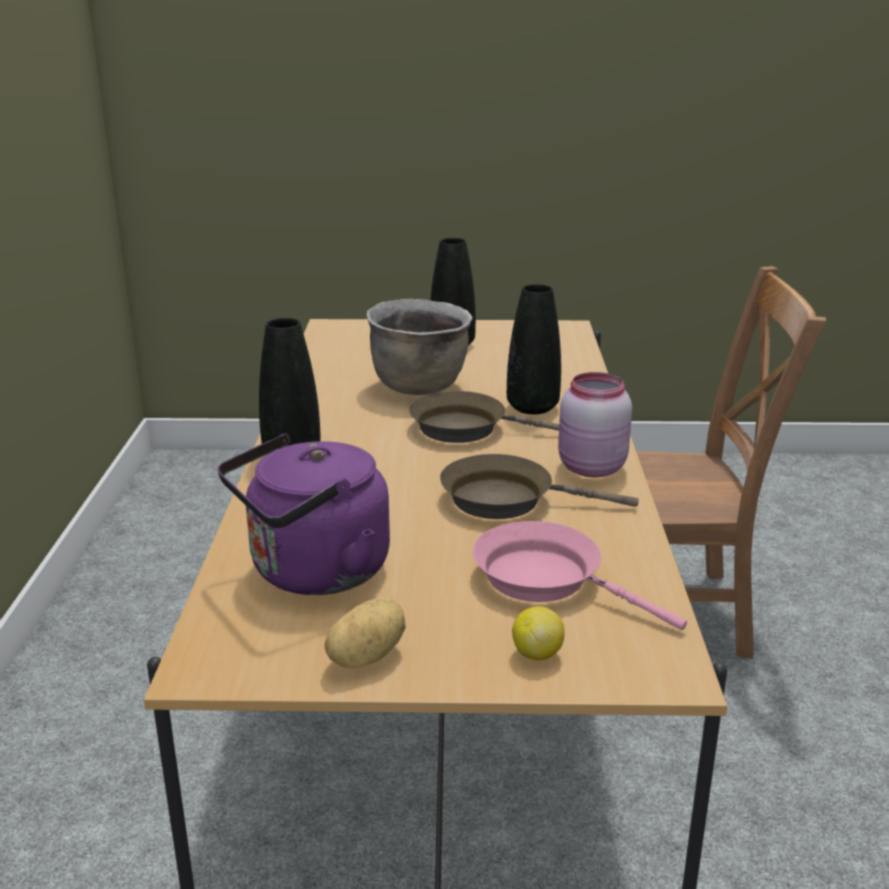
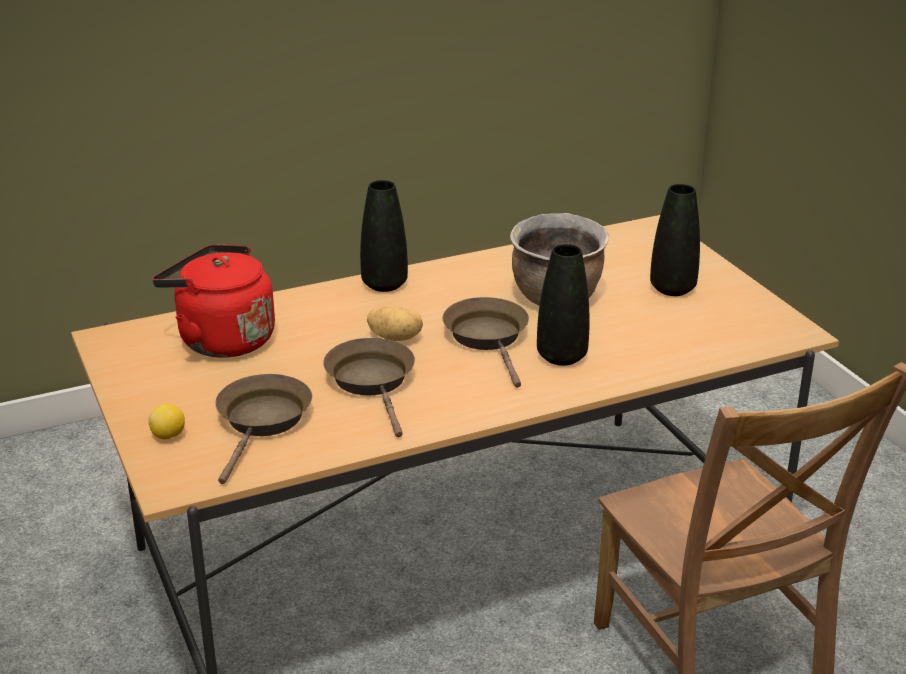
camera: 65 degrees right, 5 degrees up
purple kettle [218,433,390,595] -> red kettle [152,244,275,358]
potato [324,596,406,668] -> potato moved to [367,306,423,341]
pink frying pan [472,521,687,630] -> brown frying pan [215,374,312,484]
pink jar [558,372,632,477] -> none

